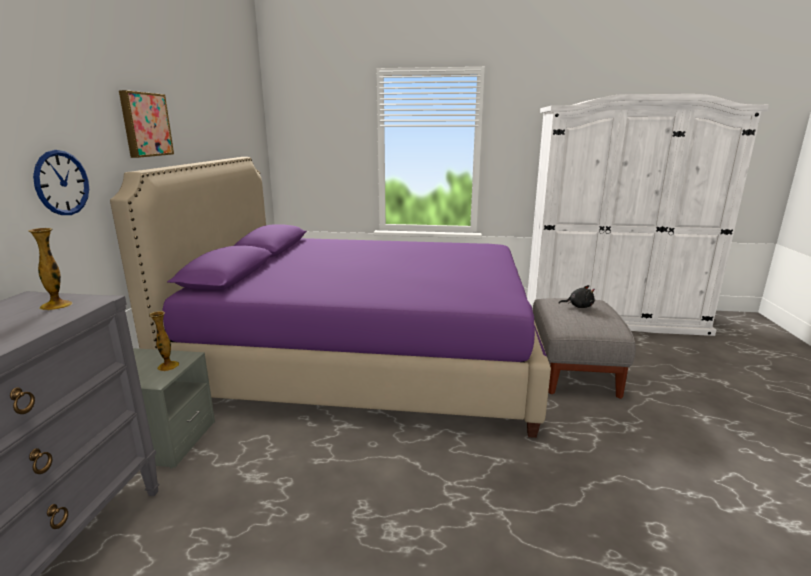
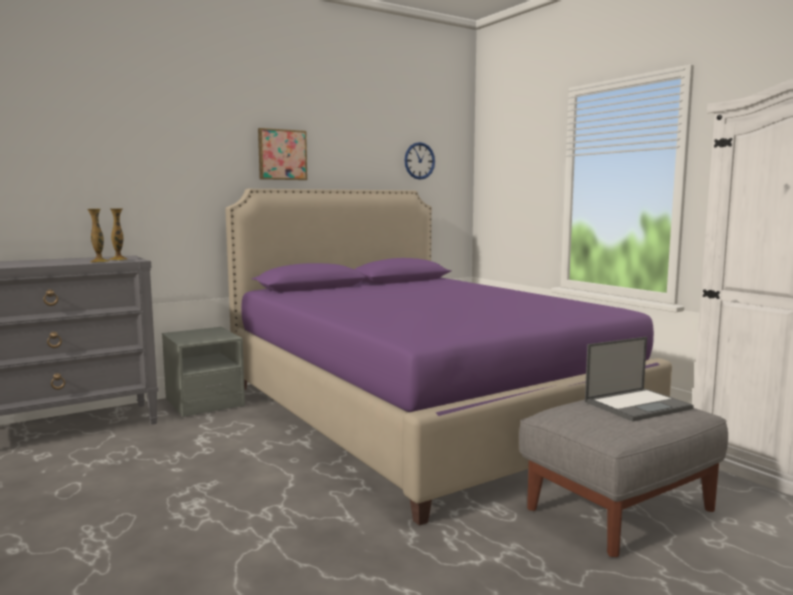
camera: 50 degrees right, 10 degrees down
wall clock [33,150,89,215] -> wall clock moved to [404,142,435,180]
vase [149,311,179,371] -> vase moved to [87,209,109,263]
black plush toy [559,285,595,308] -> laptop [585,337,694,422]

